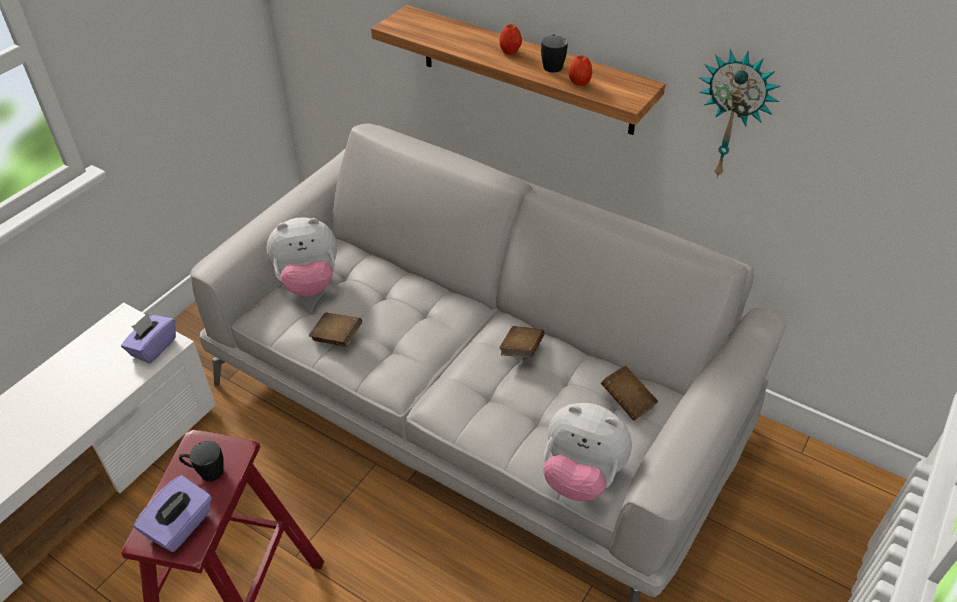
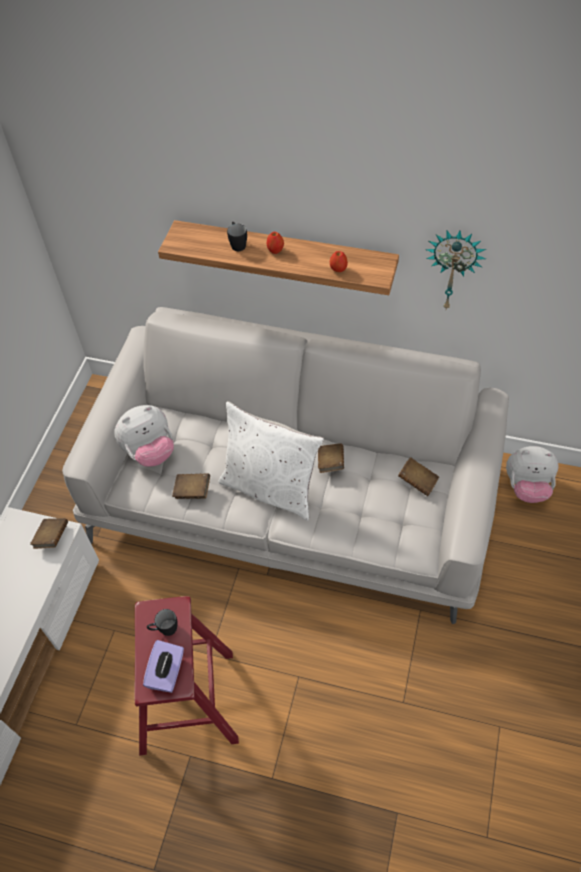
camera: 15 degrees left, 10 degrees up
purple tissue box [121,313,176,364] -> brown book [30,518,68,549]
black mug [541,34,568,72] -> black mug moved to [227,222,247,251]
plush toy [543,403,632,501] -> plush toy moved to [506,446,559,503]
none -> white pillow [218,401,324,521]

